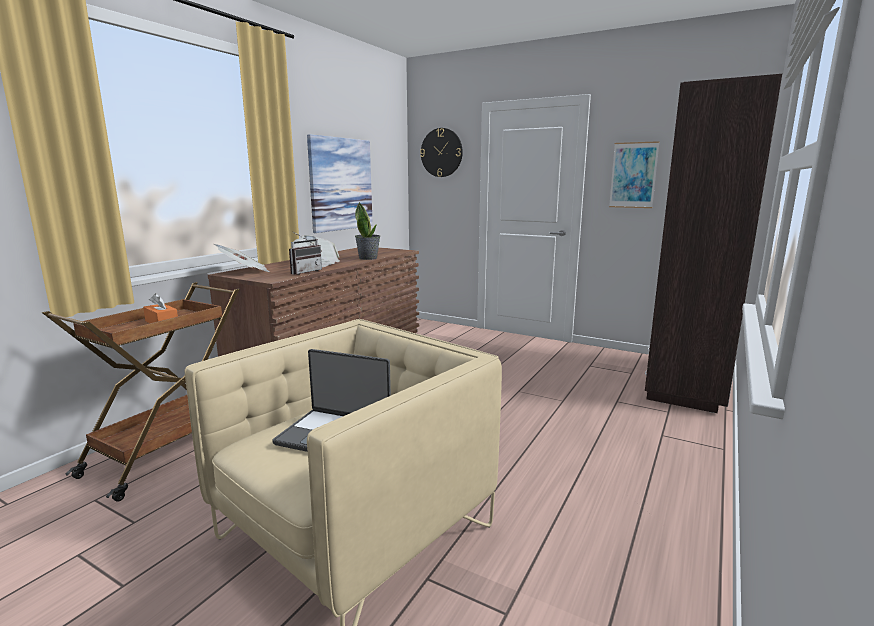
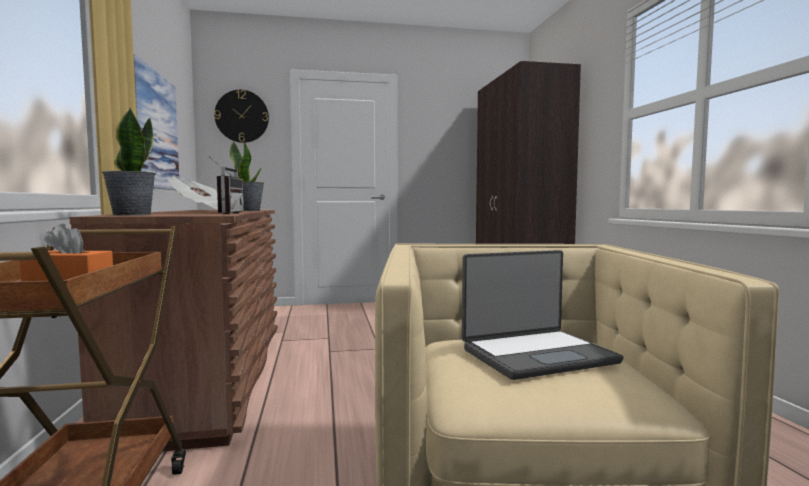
camera: 40 degrees left, 10 degrees down
newspaper [214,244,269,272] -> potted plant [102,108,156,215]
picture [609,141,660,208] -> none

